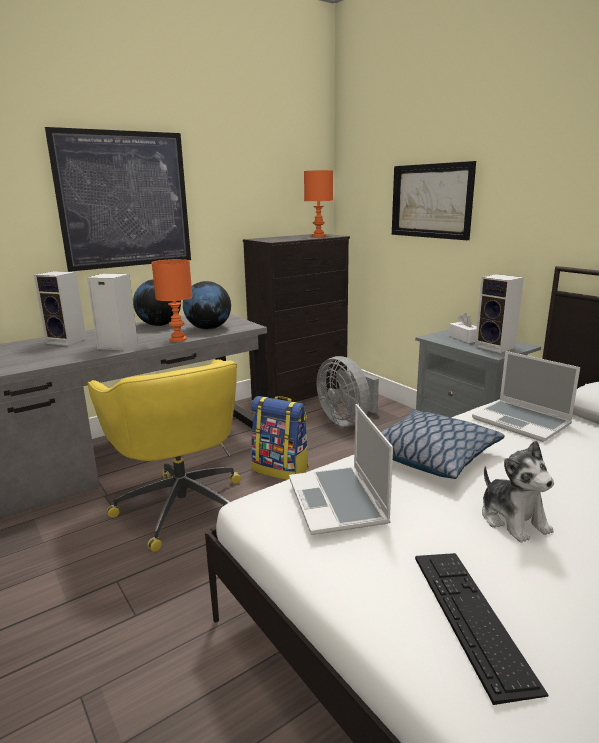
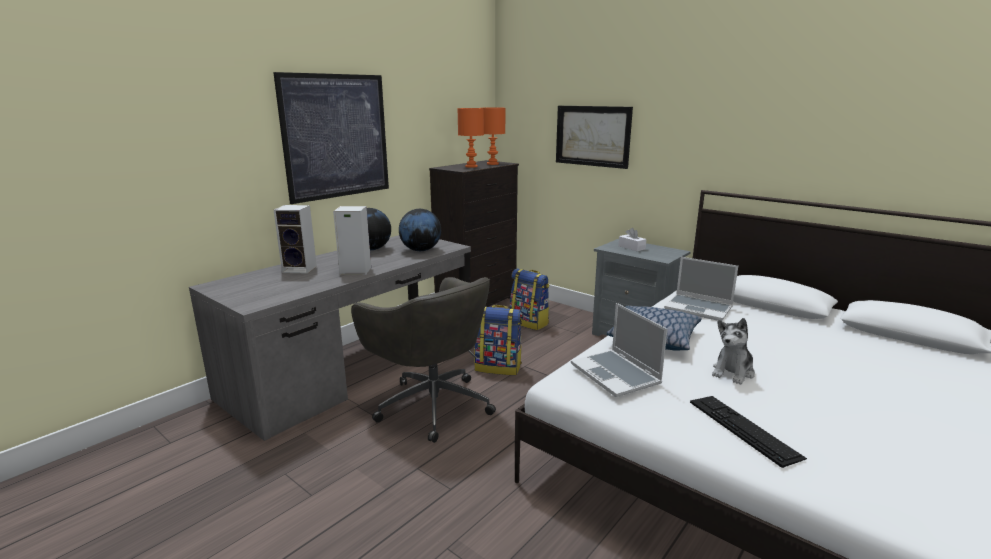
camera: 15 degrees left, 0 degrees up
yellow office chair [87,359,241,552] -> grey office chair [351,277,496,443]
orange table lamp [152,259,193,342] -> orange table lamp moved to [457,108,484,168]
grey fan [317,356,379,427] -> backpack [509,269,550,330]
speaker [475,274,524,353] -> none
plush toy [482,441,554,543] -> plush toy turned 75 degrees clockwise [712,318,755,384]

